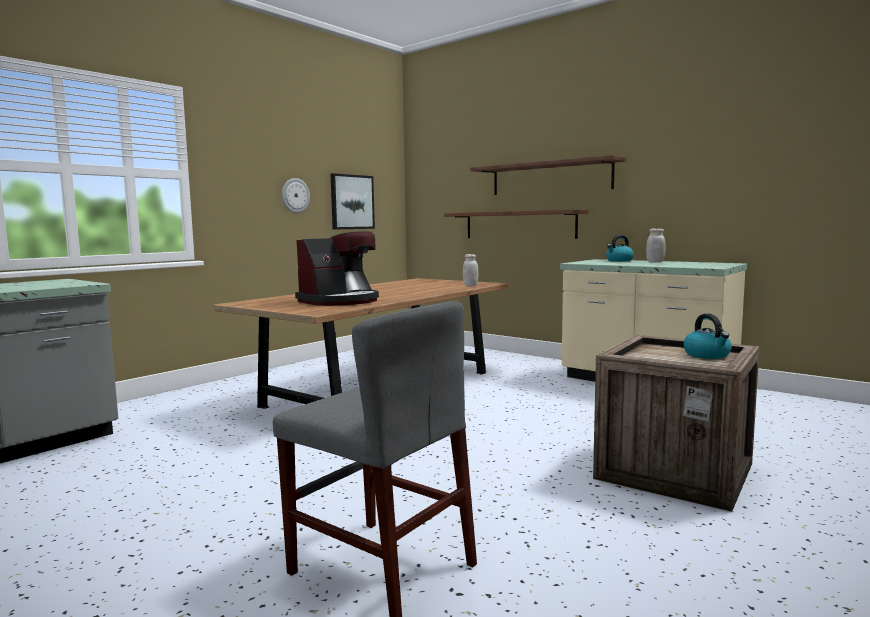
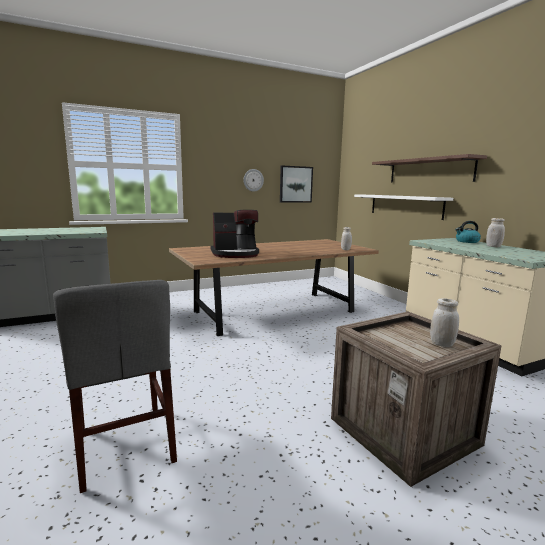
camera: 25 degrees right, 5 degrees up
brown shelf [444,210,588,239] -> white shelf [354,194,453,220]
kettle [684,314,732,359] -> white jar [430,298,459,347]

